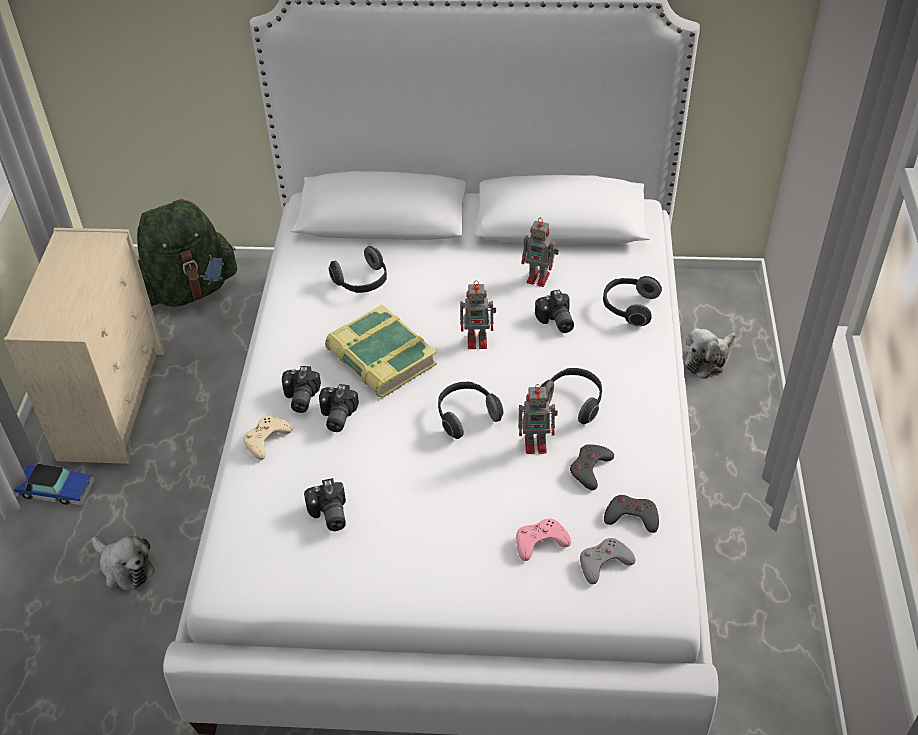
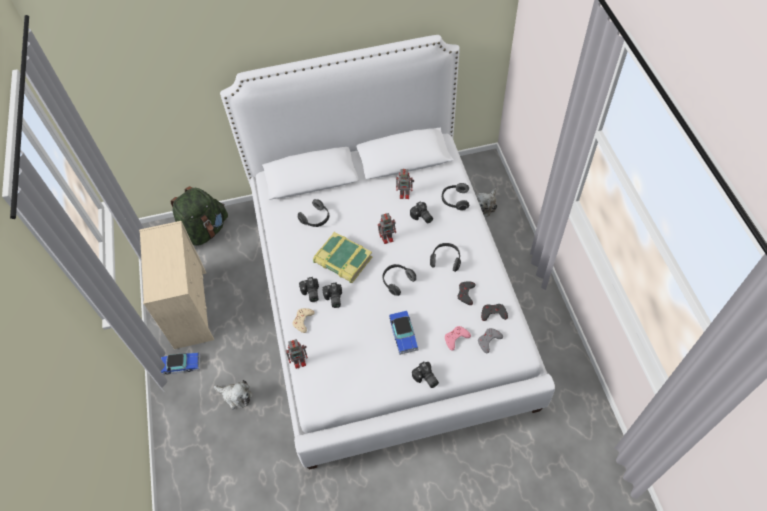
camera: 15 degrees left, 10 degrees up
camera [304,478,346,531] -> camera moved to [412,362,439,388]
toy robot [519,384,558,454] -> toy robot moved to [286,339,308,369]
none -> toy car [389,311,419,355]

